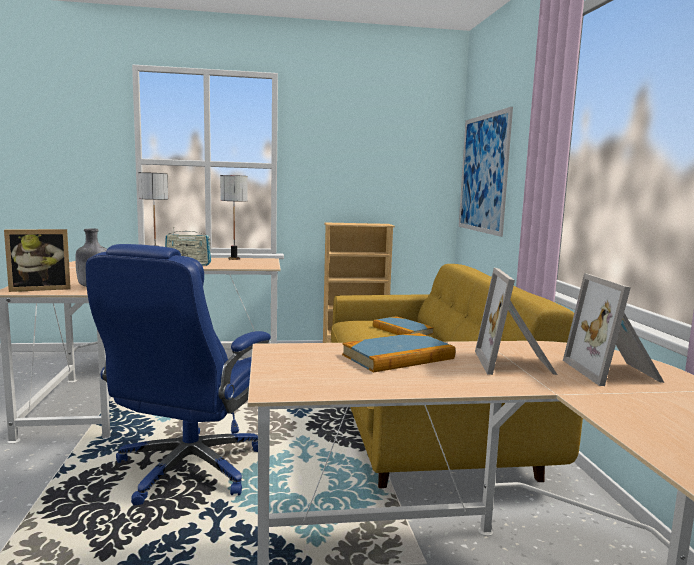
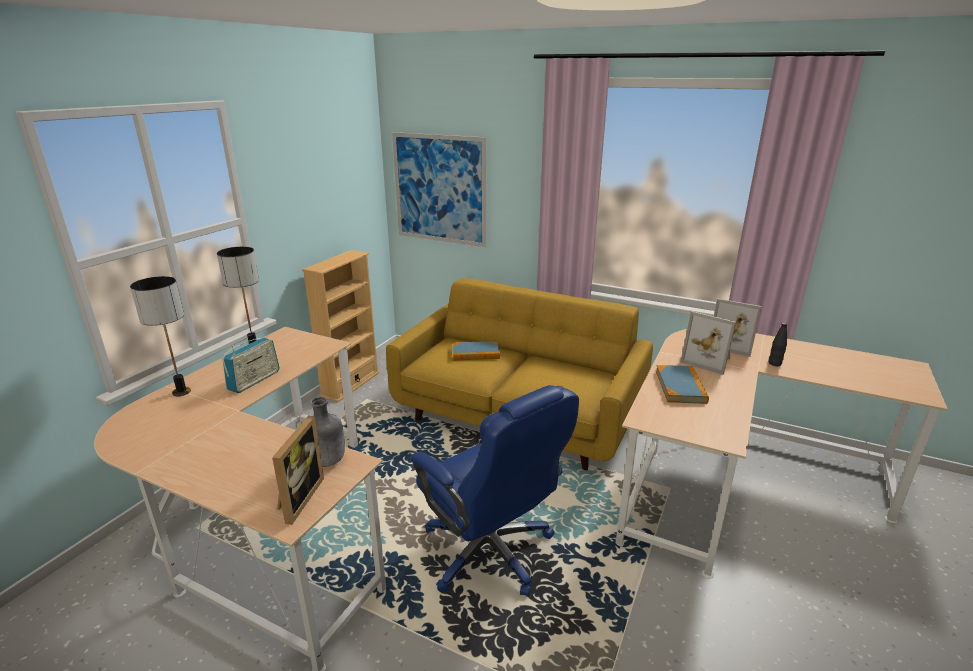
camera: 55 degrees left, 15 degrees up
none -> black bottle [769,323,787,366]

